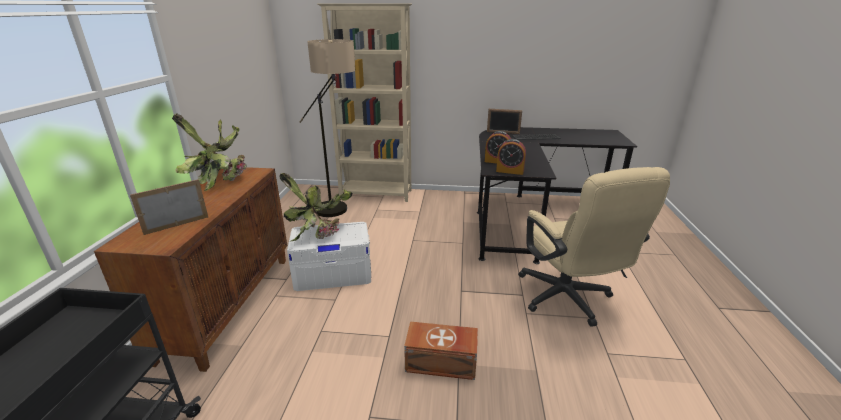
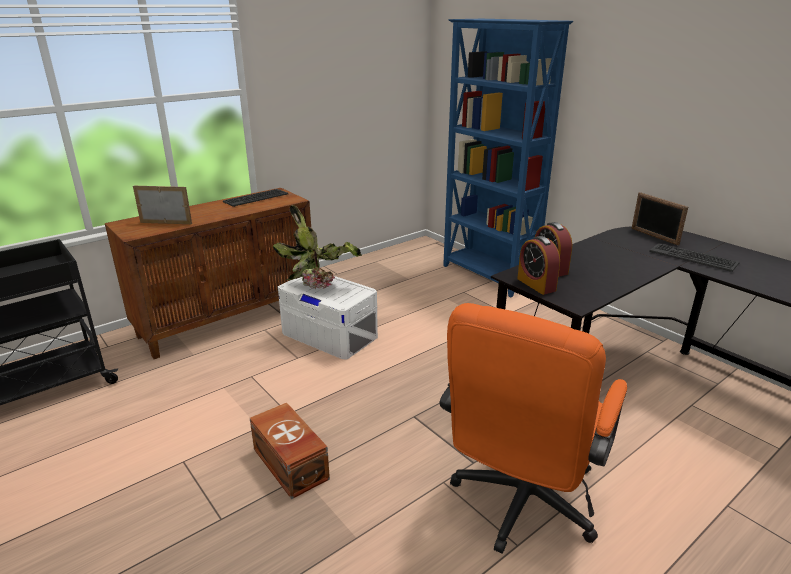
camera: 45 degrees right, 0 degrees up
potted plant [172,113,247,191] -> keyboard [223,189,288,207]
floor lamp [300,39,355,217] -> none
beige bookcase [317,3,412,202] -> blue bookcase [443,19,573,297]
beige office chair [518,167,670,327] -> orange office chair [440,303,627,554]

